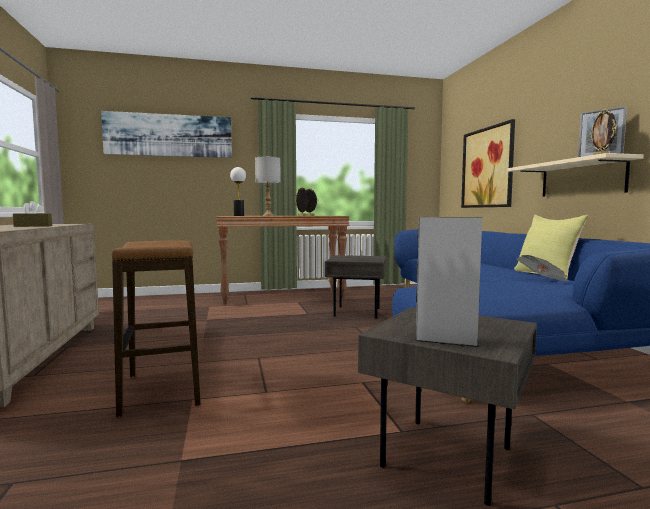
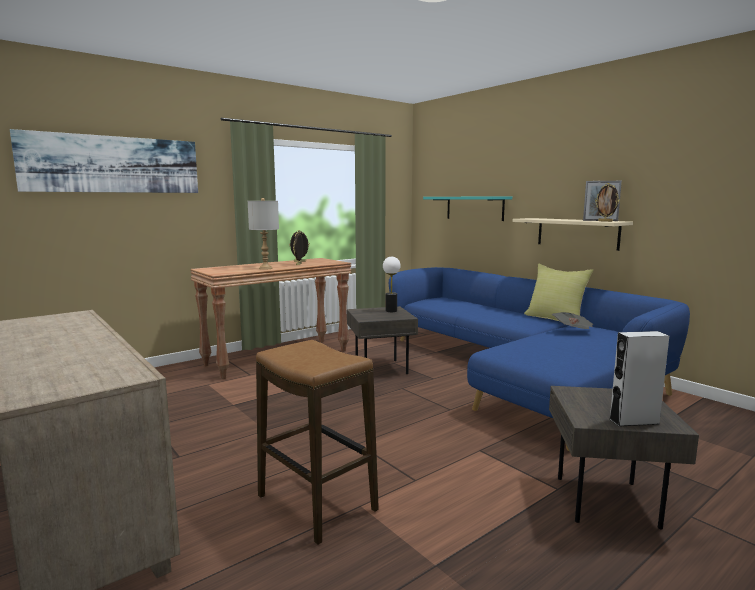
camera: 25 degrees left, 5 degrees up
brown tissue box [13,201,52,227] -> none
table lamp [230,167,246,216] -> table lamp moved to [383,257,400,312]
picture [461,119,515,208] -> turquoise shelf [423,196,512,221]

